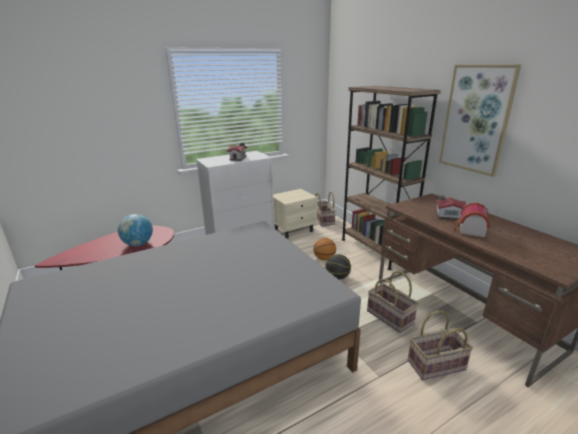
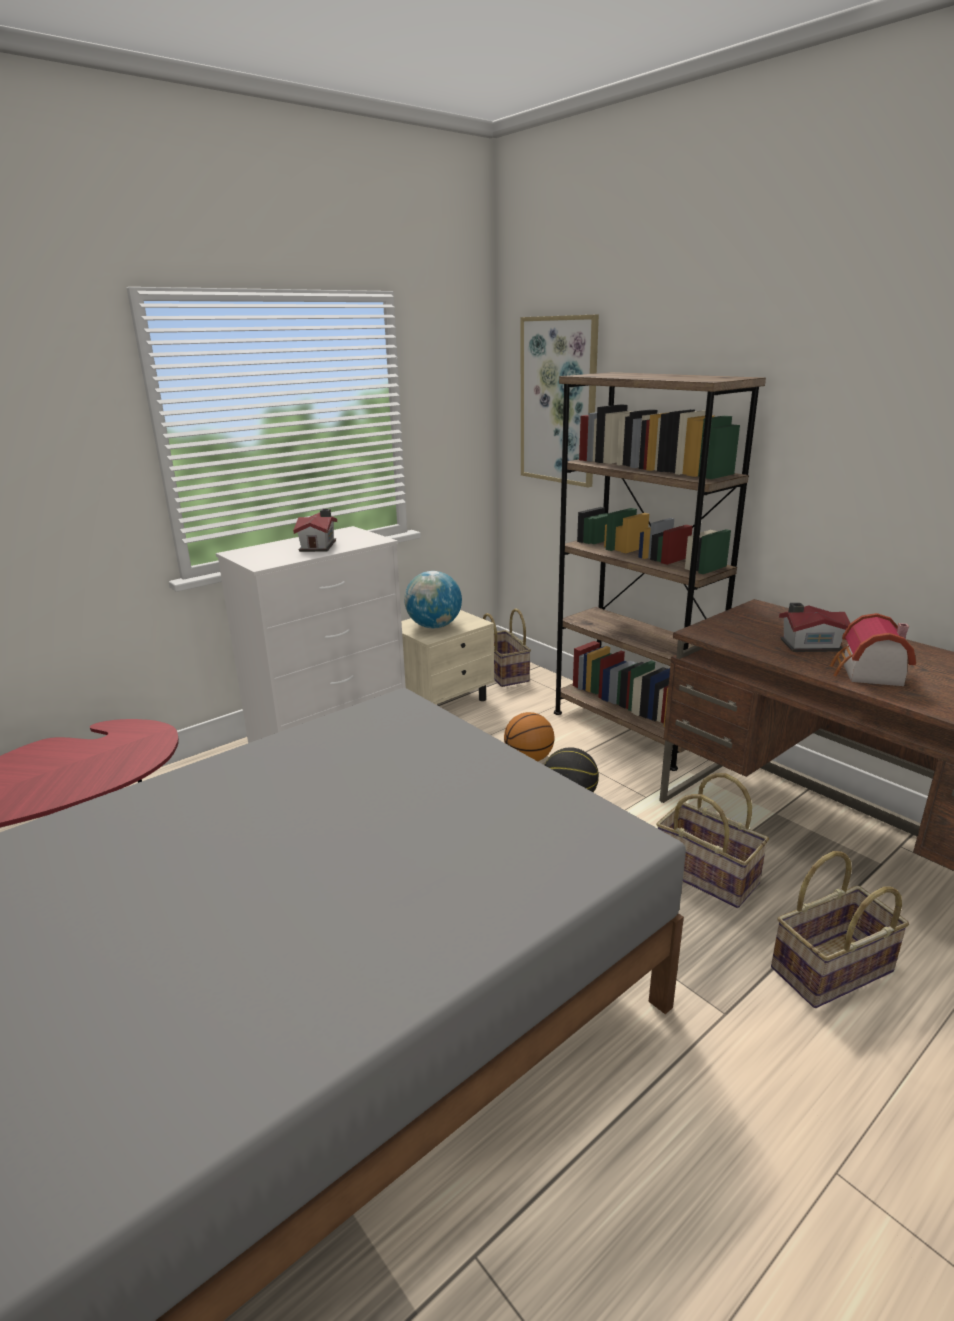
camera: 10 degrees left, 0 degrees up
globe [118,214,153,246] -> globe moved to [404,571,462,628]
picture [439,65,521,177] -> picture moved to [521,315,599,487]

